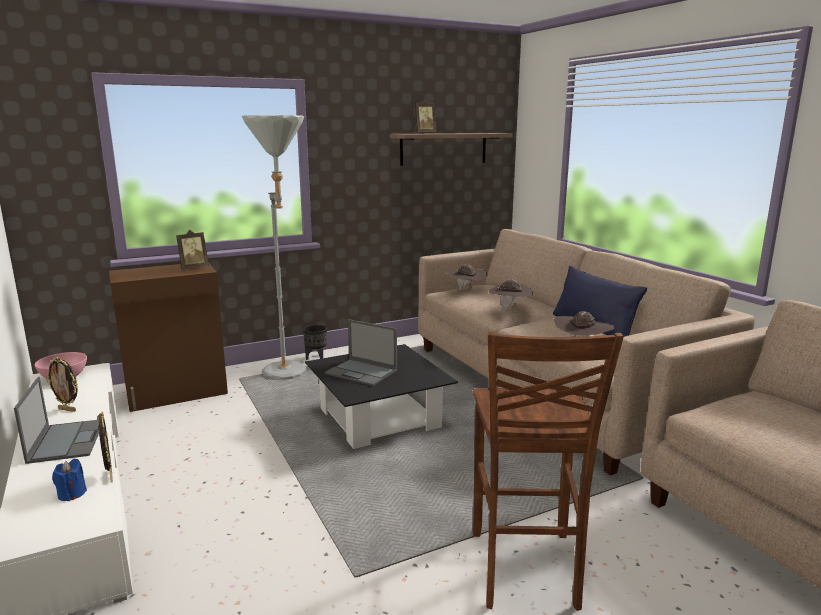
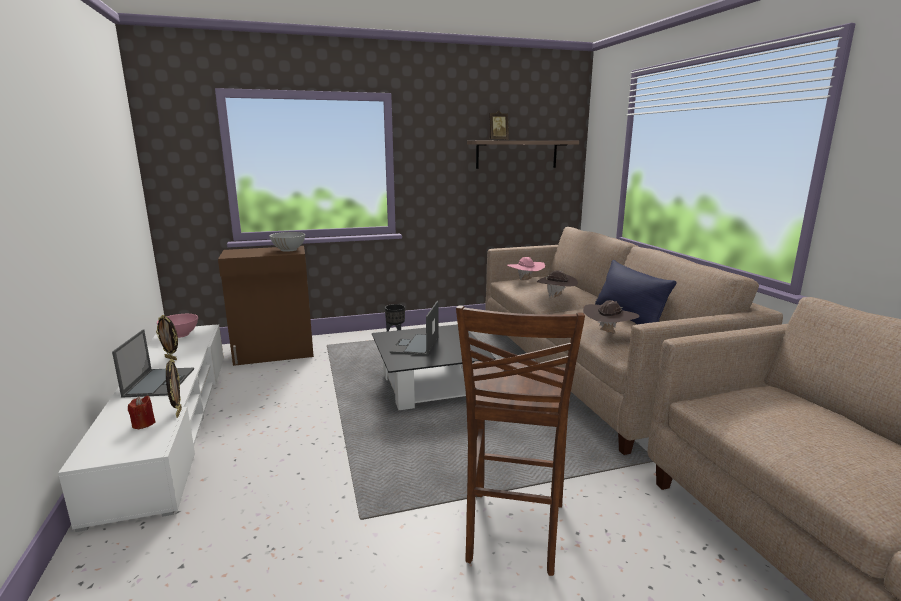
camera: 10 degrees right, 0 degrees up
blue candle [52,459,87,501] -> red candle [128,396,156,430]
picture frame [176,230,209,269] -> white bowl [269,232,305,252]
grey floor lamp [242,115,306,380] -> none
laptop [325,319,397,386] -> laptop turned 60 degrees clockwise [390,301,439,356]
brown hat [446,264,488,290] -> pink hat [507,257,545,280]

